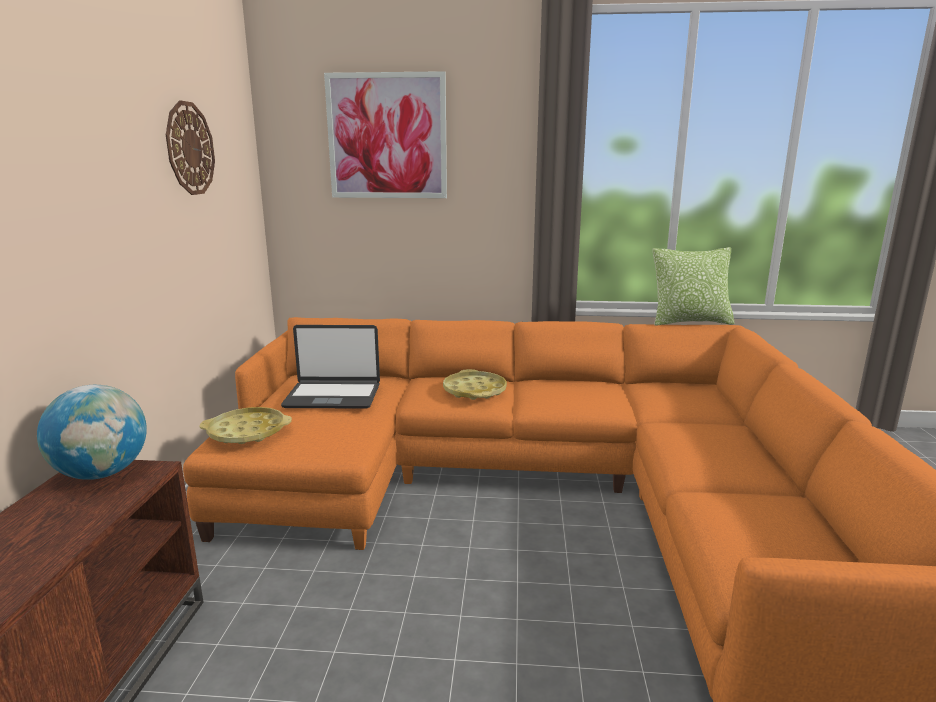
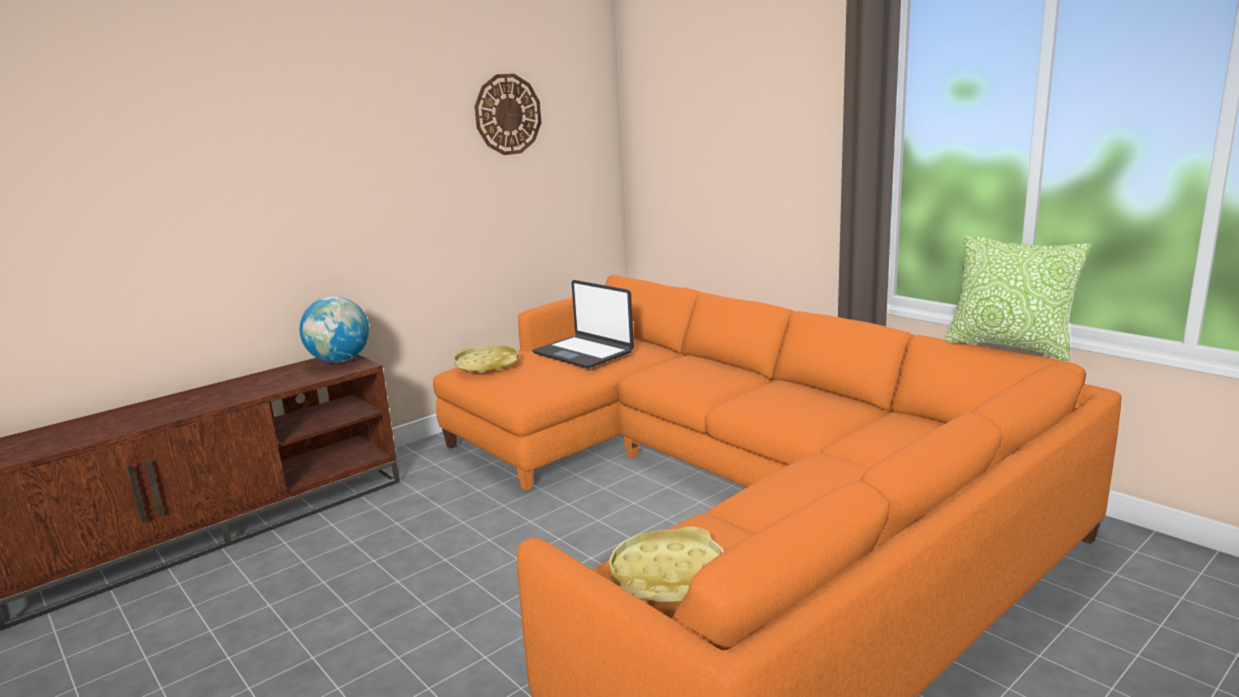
camera: 45 degrees right, 0 degrees up
picture [324,71,447,198] -> none
yellow tray [443,369,507,400] -> yellow tray moved to [609,526,724,602]

